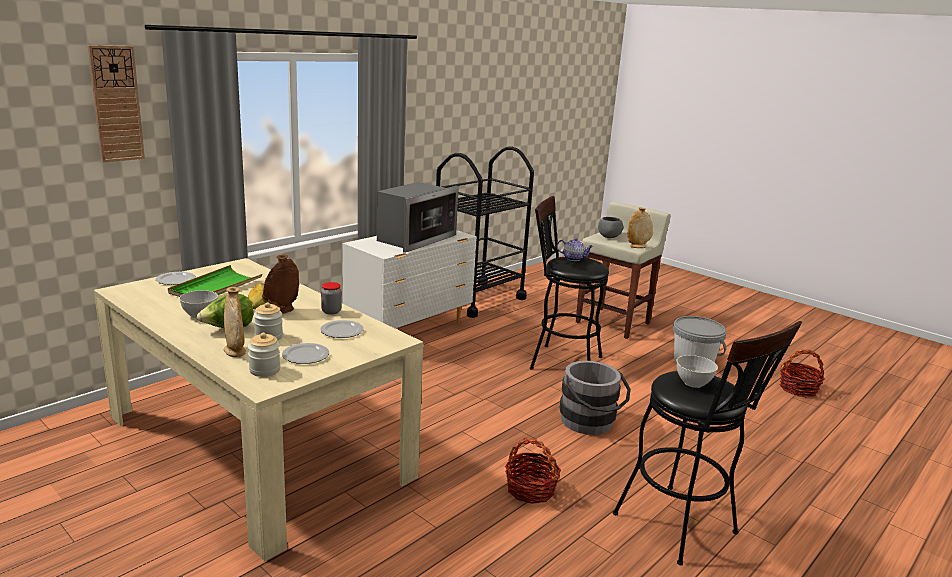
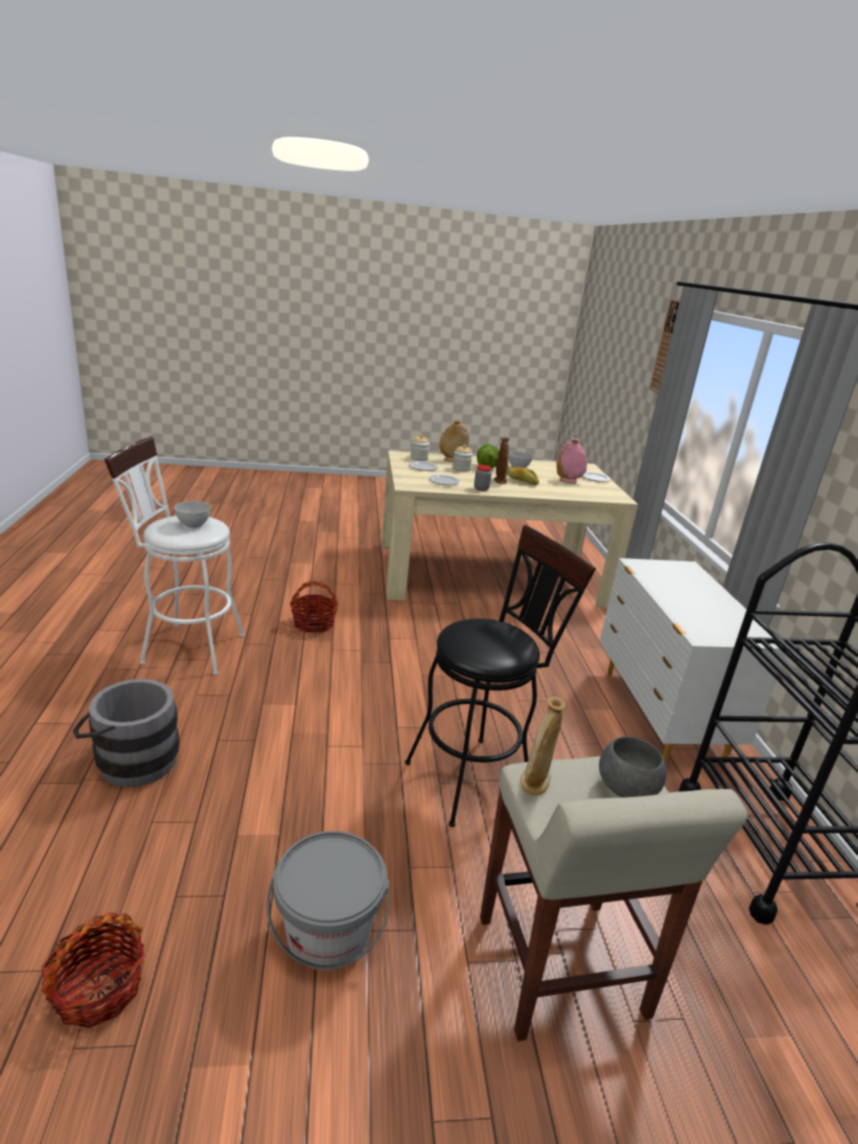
camera: 130 degrees right, 5 degrees up
green tray [168,265,262,297] -> pink vase [556,438,587,483]
microwave [377,182,459,253] -> none
teapot [557,238,594,261] -> none
grey bucket [560,361,631,435] -> grey bucket moved to [73,679,180,788]
black stool [613,321,802,565] -> white stool [104,436,245,675]

